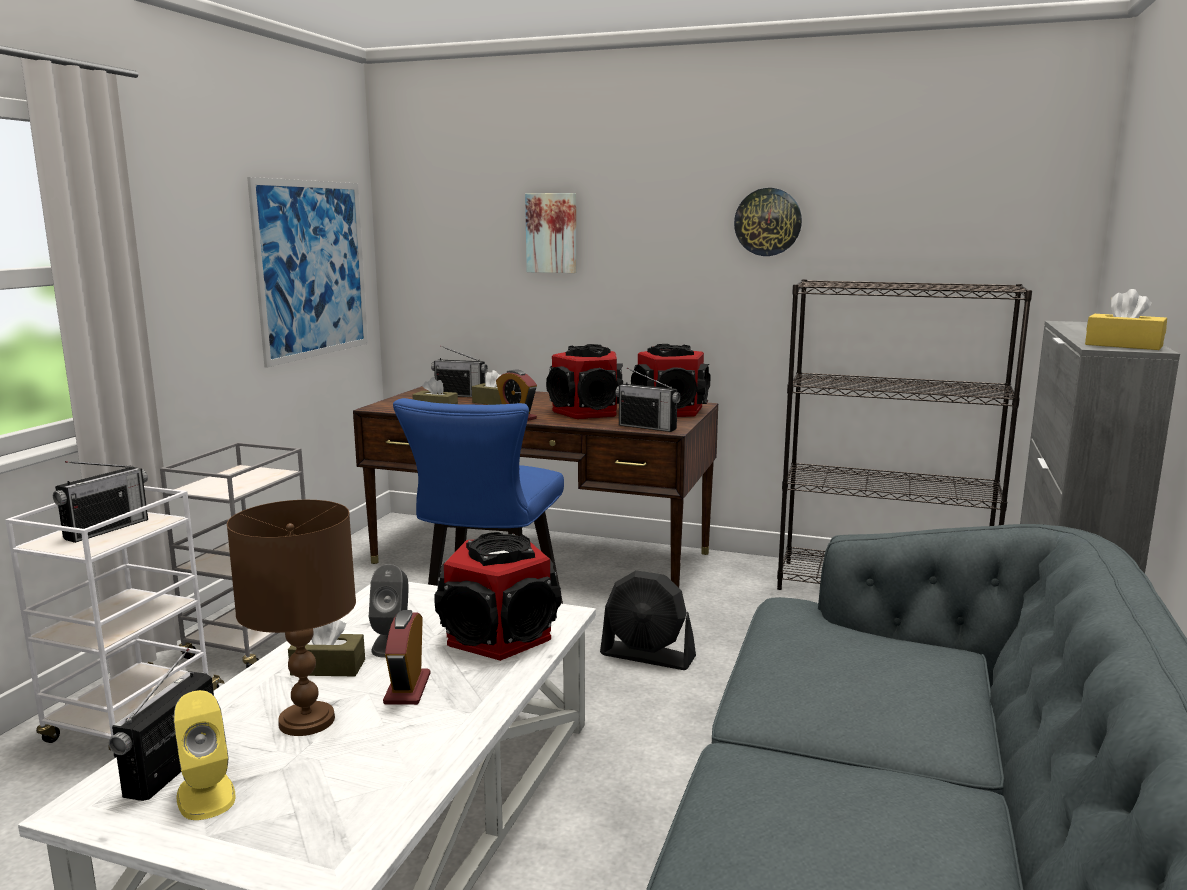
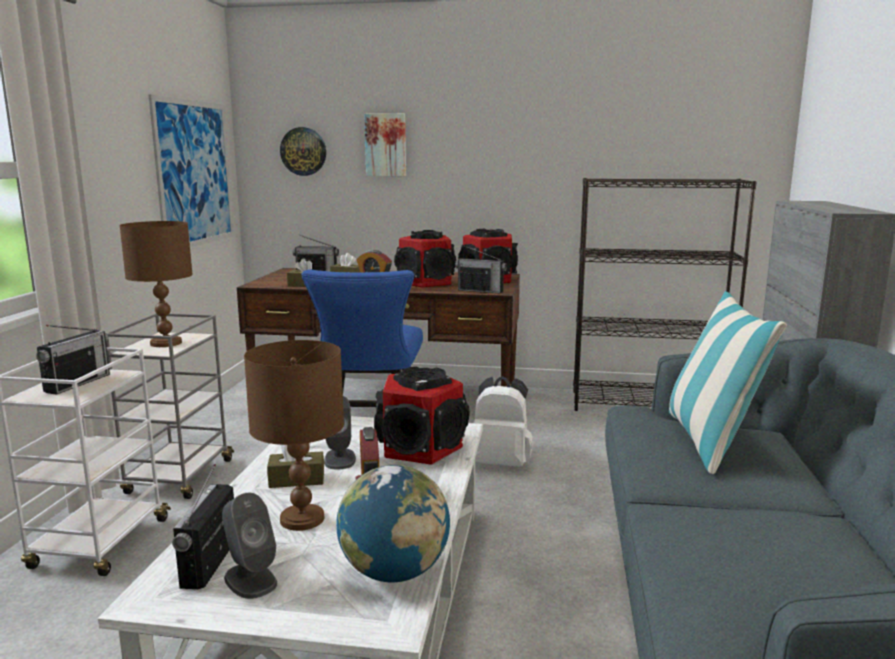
camera: 10 degrees left, 0 degrees up
yellow speaker [174,690,236,820] -> grey speaker [222,493,277,599]
black fan [600,570,696,670] -> white backpack [473,376,533,467]
wall clock [734,188,802,256] -> wall clock moved to [280,127,326,176]
yellow tissue box [1085,289,1167,350] -> none
none -> brown table lamp [120,221,193,347]
none -> globe [336,465,450,582]
none -> pillow [669,291,787,474]

